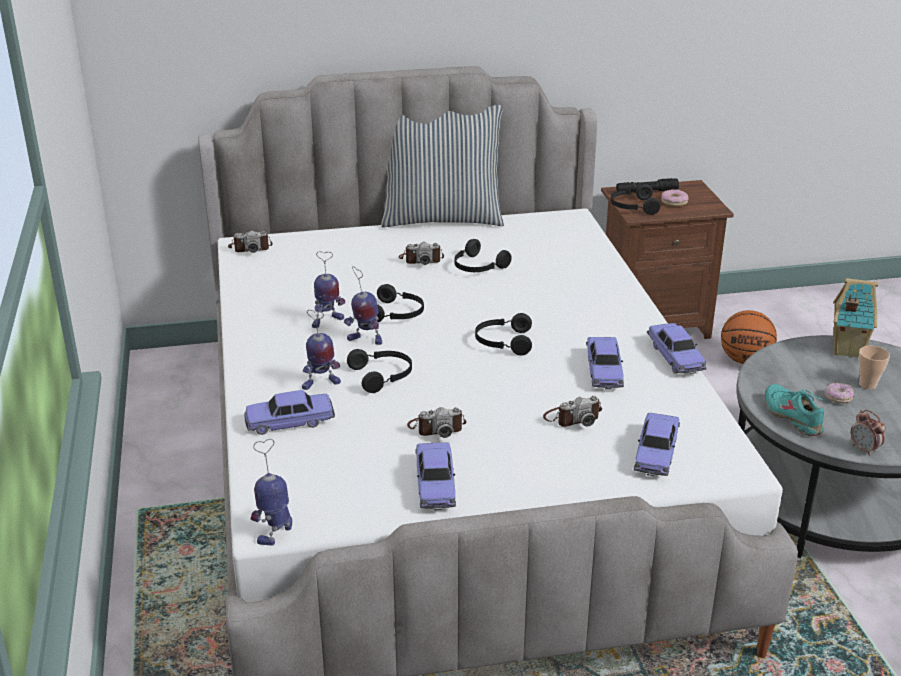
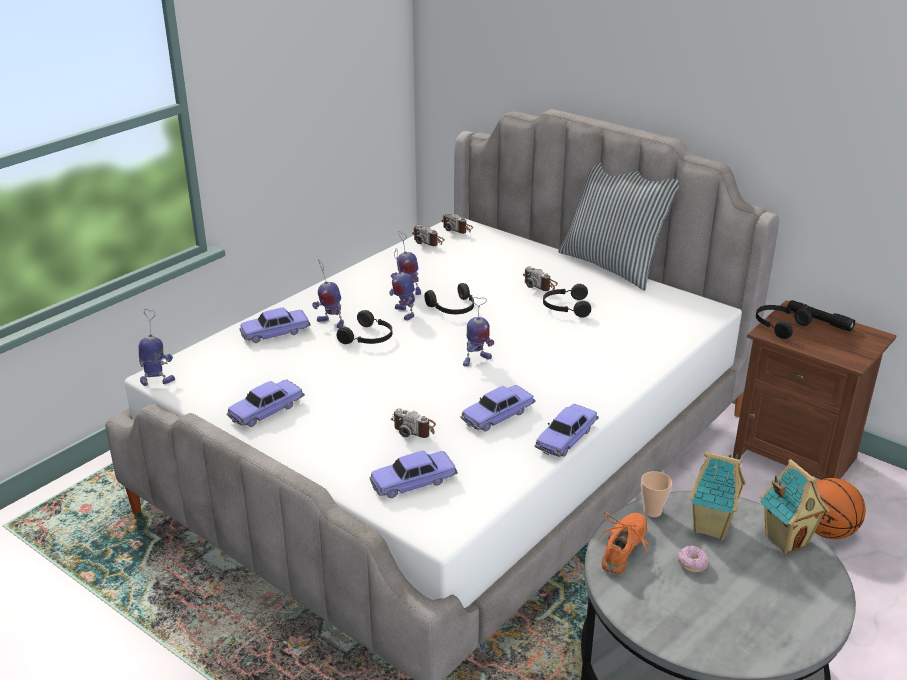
camera: 50 degrees right, 0 degrees up
toy car [244,390,335,435] -> toy car turned 60 degrees counterclockwise [239,308,311,343]
camera [407,407,466,438] -> camera moved to [412,225,445,246]
black headphones [475,313,532,356] -> toy robot [463,297,494,367]
donut [661,189,688,207] -> none
turquoise shoe [765,384,828,436] -> orange shoe [598,512,648,574]
alarm clock [851,410,886,456] -> none
cup [859,346,890,389] -> cup moved to [641,471,672,517]
none -> toy house [690,452,745,540]

